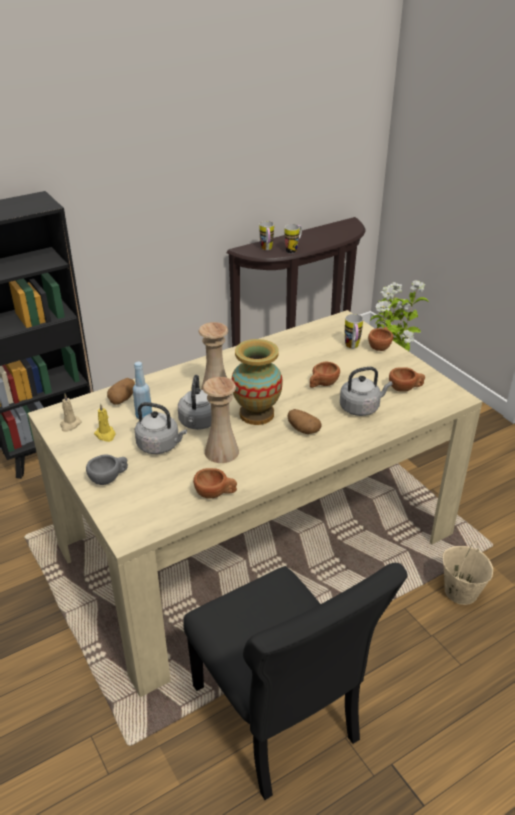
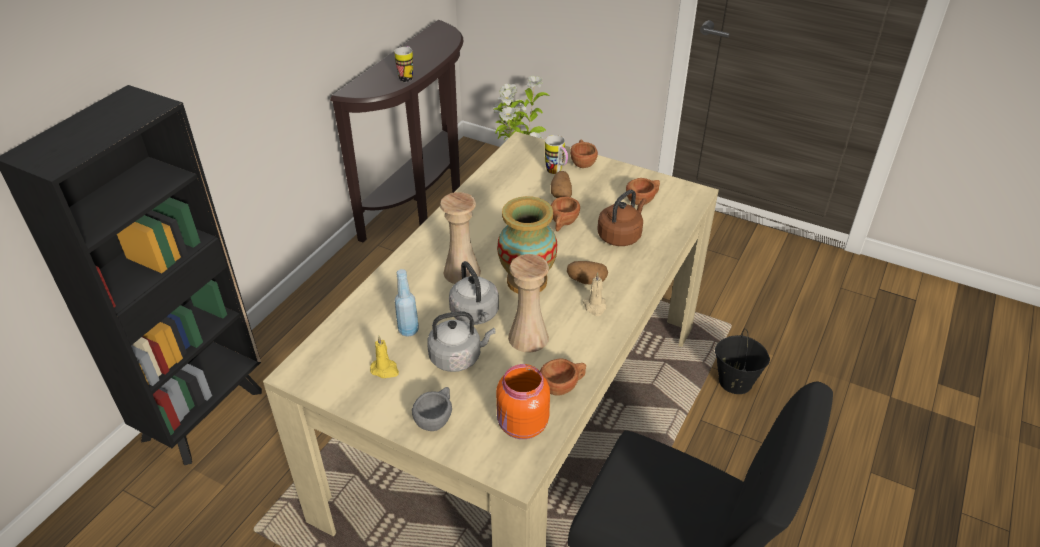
camera: 30 degrees left, 5 degrees up
beige candle [60,394,82,432] -> beige candle moved to [583,272,606,316]
potato [107,378,135,405] -> potato moved to [551,171,572,198]
mug [260,221,274,250] -> none
grey kettle [340,367,392,416] -> brown kettle [597,190,647,246]
beige bucket [443,541,493,605] -> black bucket [715,328,770,394]
none -> orange jar [496,364,550,439]

